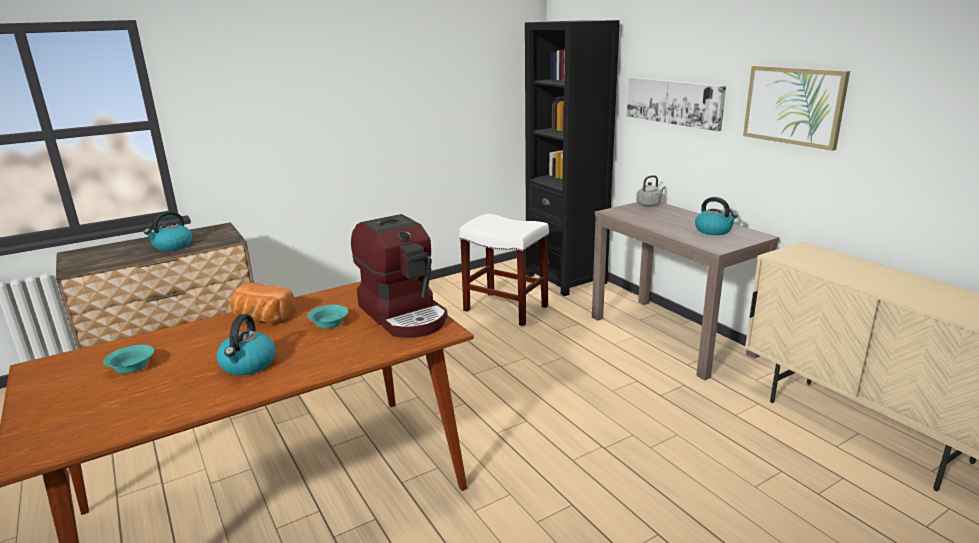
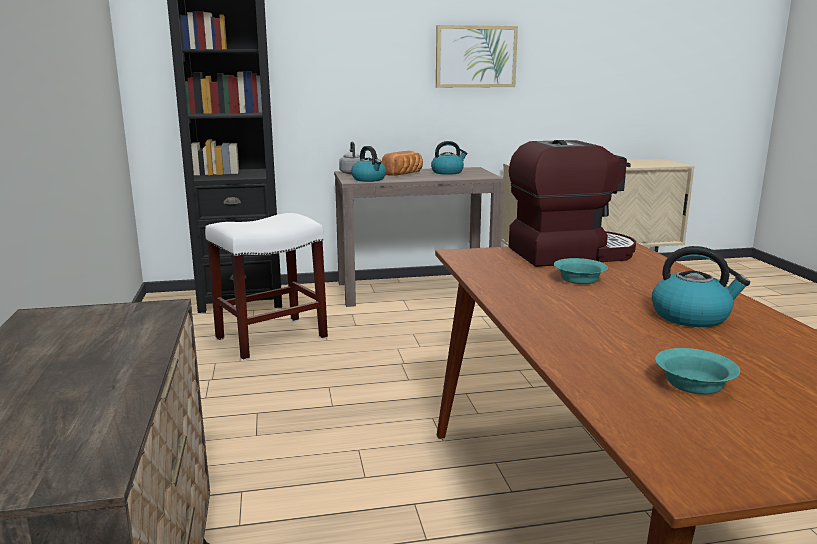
camera: 70 degrees left, 5 degrees down
kettle [144,211,192,251] -> kettle moved to [351,146,386,182]
bread [230,283,296,323] -> bread moved to [382,151,423,176]
picture [627,77,726,131] -> none

